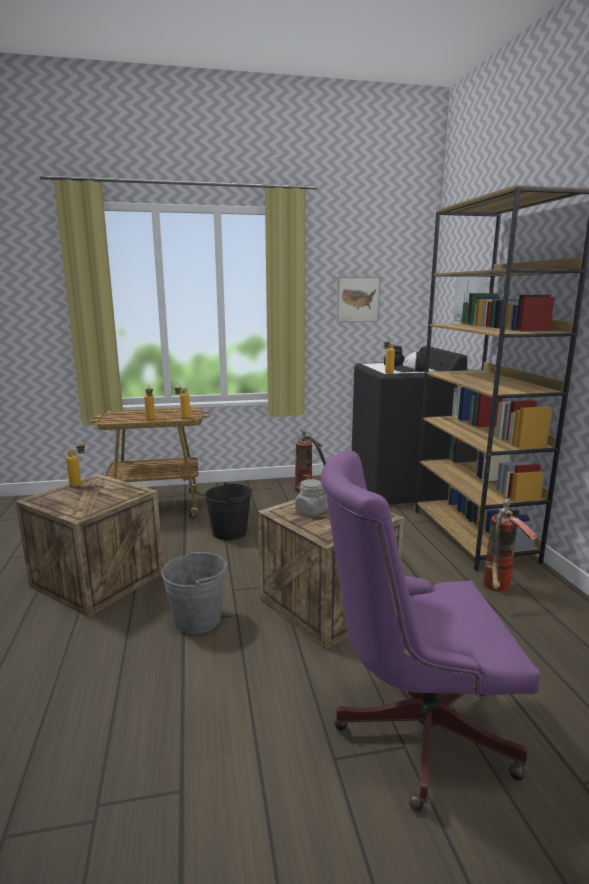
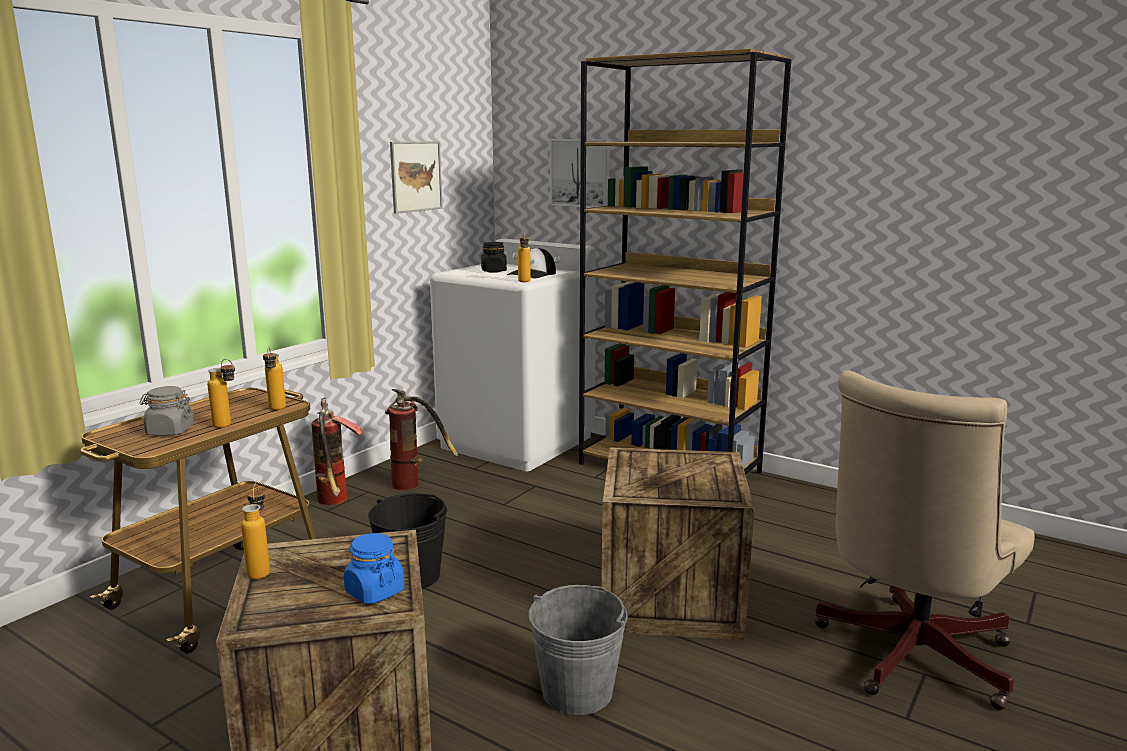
camera: 45 degrees left, 0 degrees up
grey jar [295,479,327,516] -> grey jar moved to [139,386,194,436]
purple office chair [321,450,540,811] -> beige office chair [815,370,1035,710]
black washing machine [352,346,468,505] -> white washing machine [430,238,596,471]
fire extinguisher [483,498,537,592] -> fire extinguisher moved to [312,398,363,505]
none -> blue jar [344,533,404,604]

